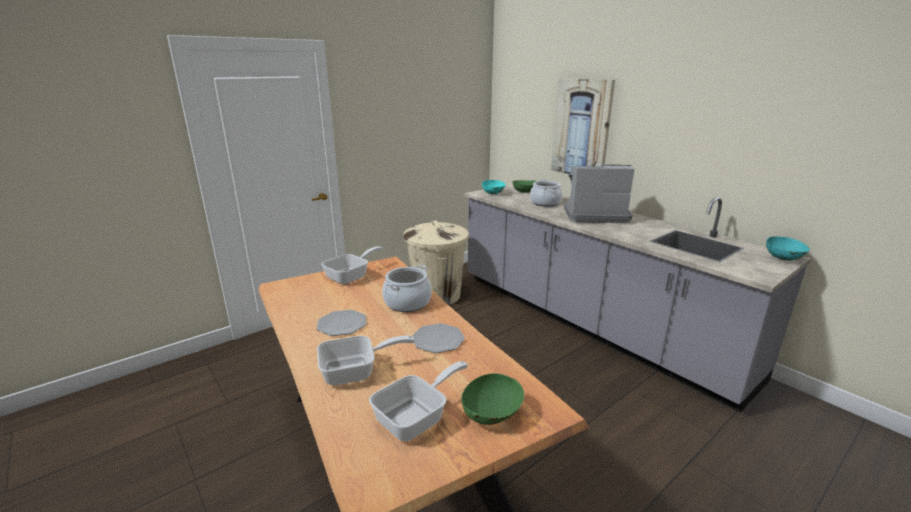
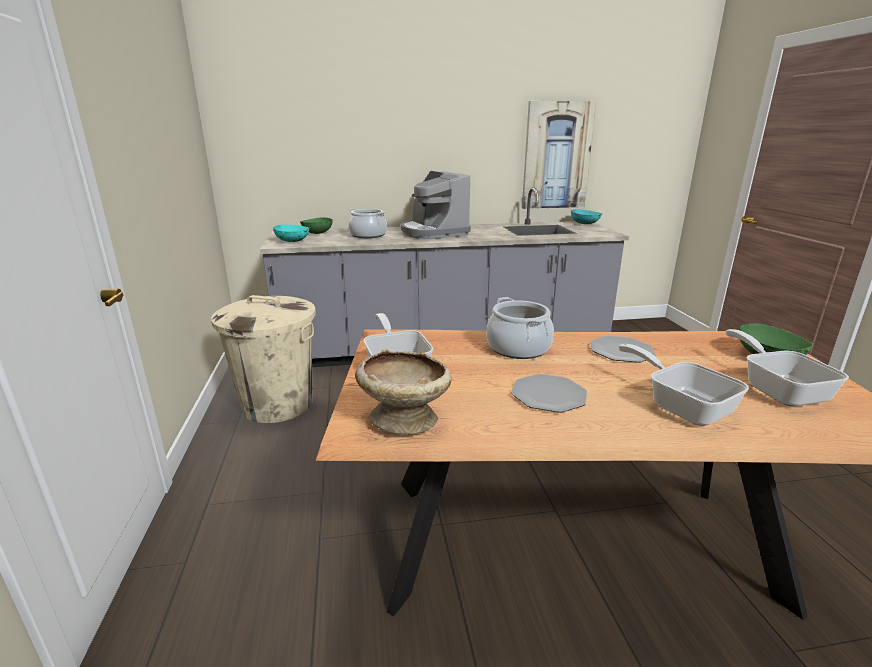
camera: 60 degrees left, 0 degrees up
frying pan [317,335,415,386] -> frying pan turned 45 degrees counterclockwise [619,344,749,426]
picture [551,78,615,174] -> picture moved to [522,101,596,209]
coffee machine [564,165,635,223] -> coffee machine turned 60 degrees counterclockwise [401,171,471,239]
none -> beige bowl [355,349,452,435]

